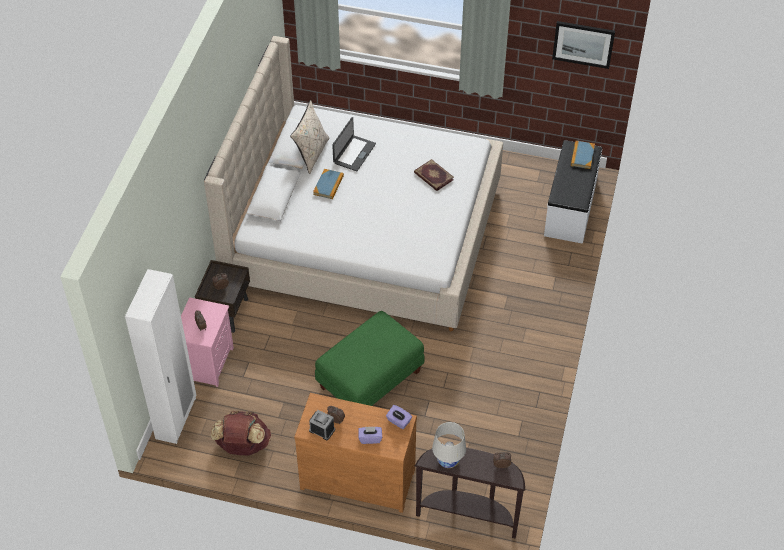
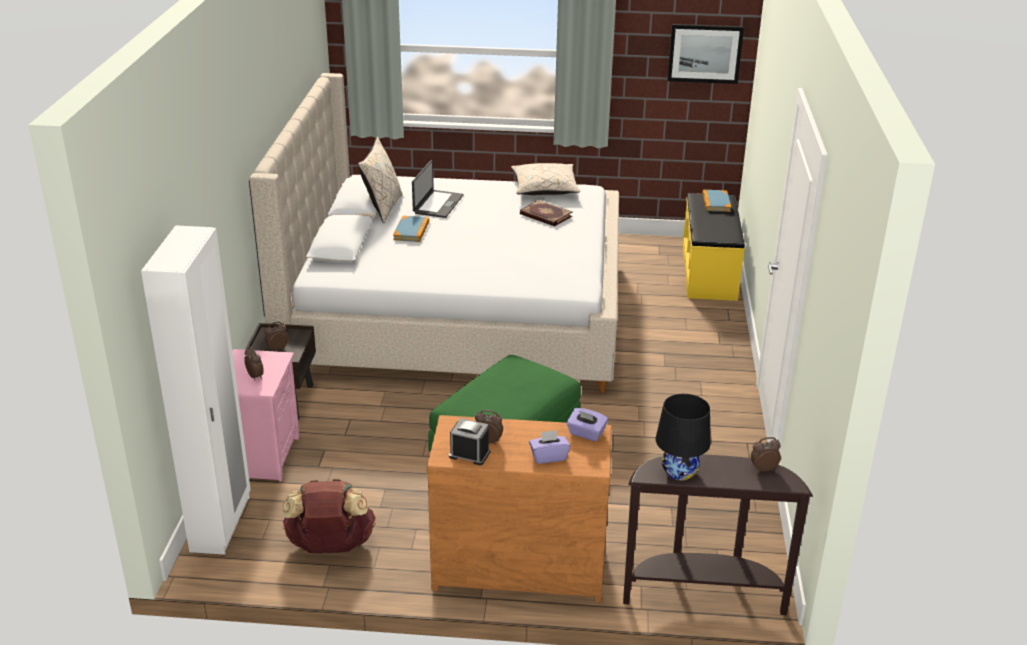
camera: 10 degrees left, 20 degrees down
white table lamp [432,422,466,468] -> black table lamp [655,394,711,480]
white bench [544,140,602,244] -> yellow bench [682,193,745,301]
none -> beige pillow [511,163,580,195]

